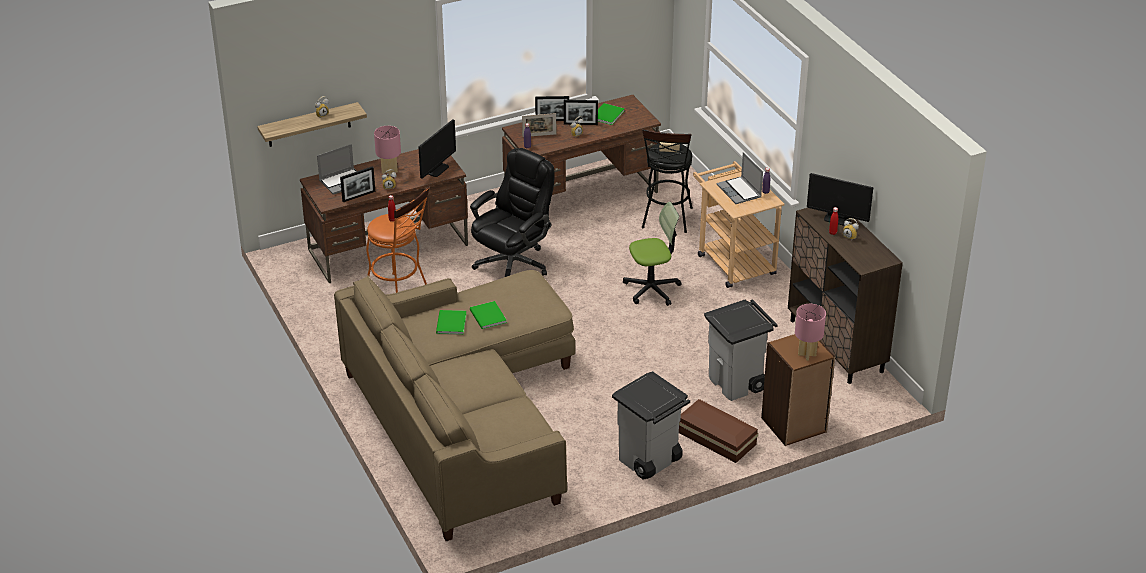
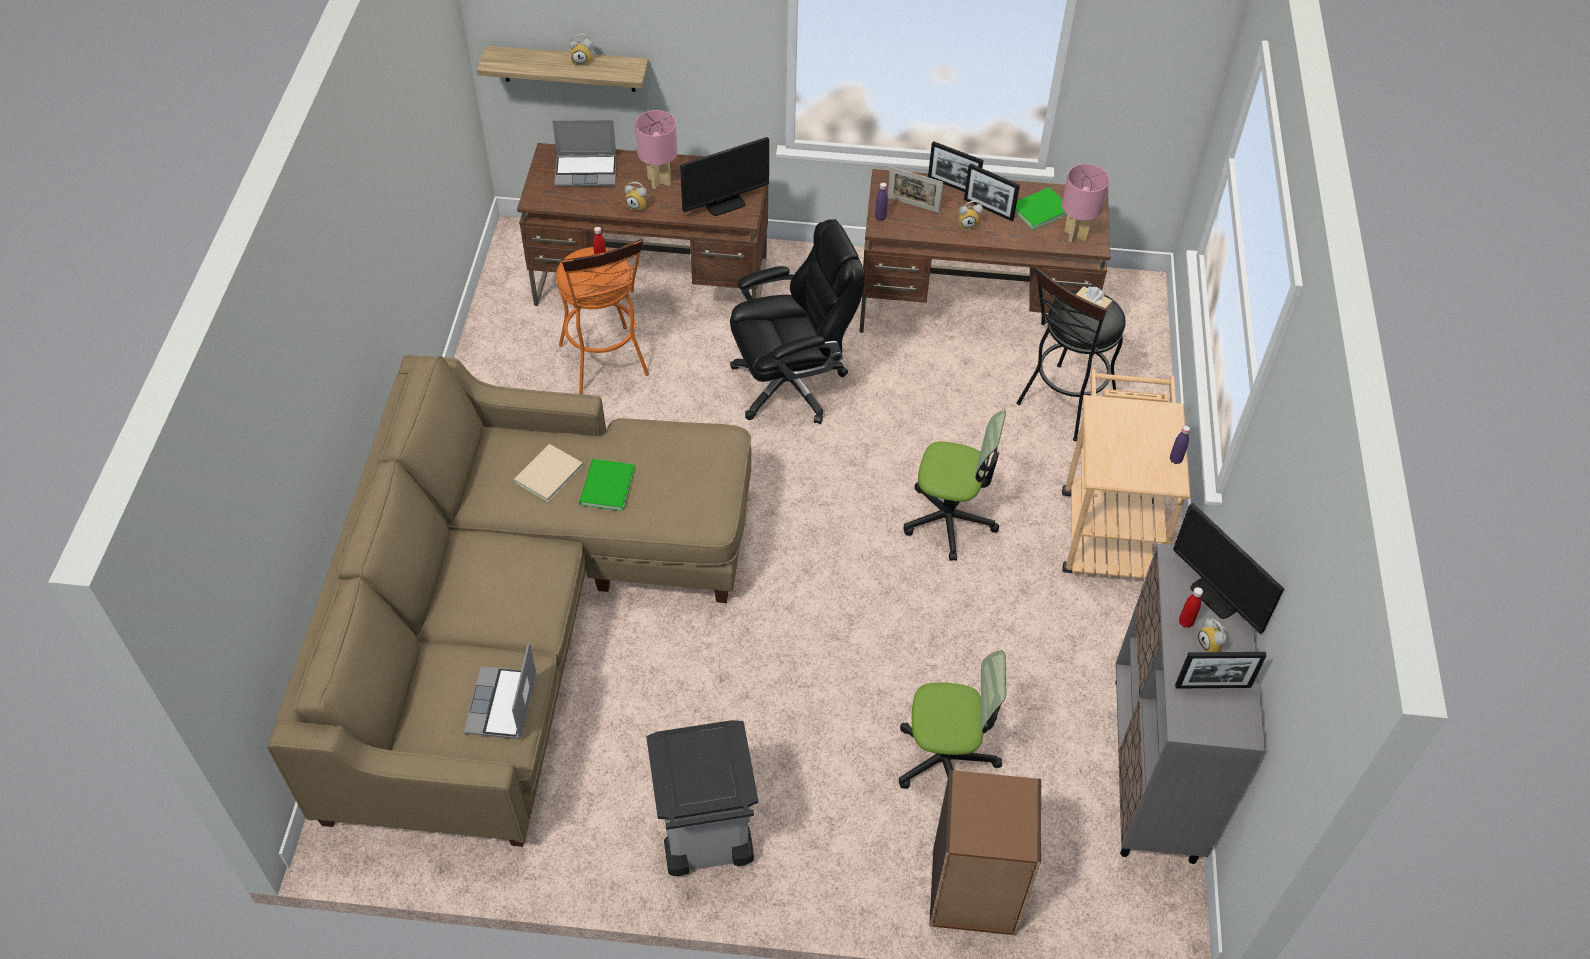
camera: 30 degrees right, 15 degrees up
picture frame [340,166,375,202] -> picture frame moved to [1175,652,1267,689]
green book [436,310,467,335] -> beige book [513,444,583,502]
brown storage box [679,399,758,463] -> none
grey trash can [704,299,778,401] -> office chair [899,650,1006,789]
laptop [717,152,763,204] -> laptop moved to [464,642,537,739]
brown cabinet [788,208,903,384] -> grey cabinet [1115,544,1265,864]
pink table lamp [795,304,826,361] -> pink table lamp moved to [1062,164,1109,243]

